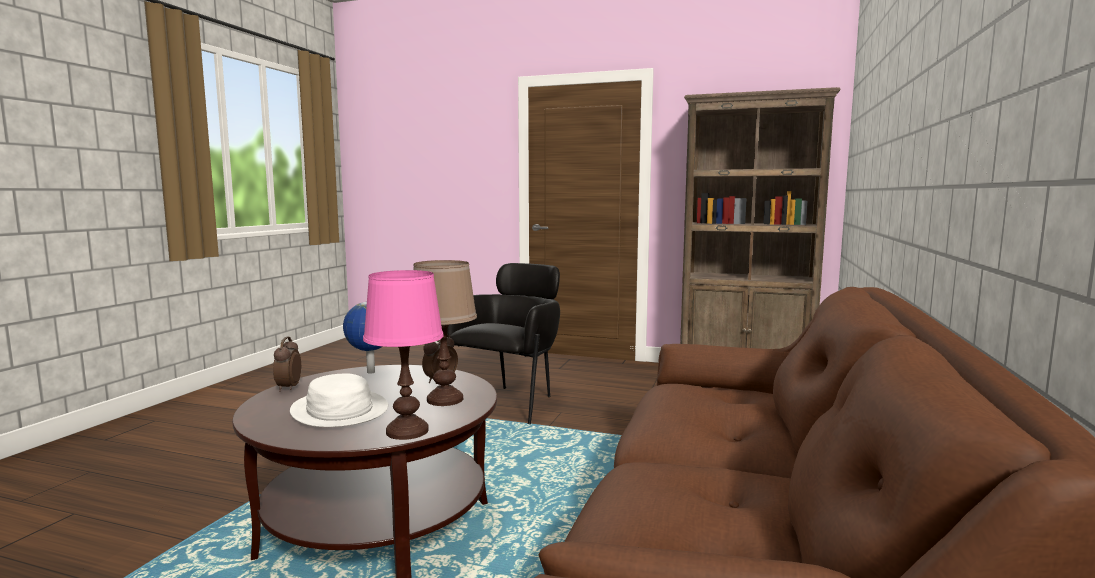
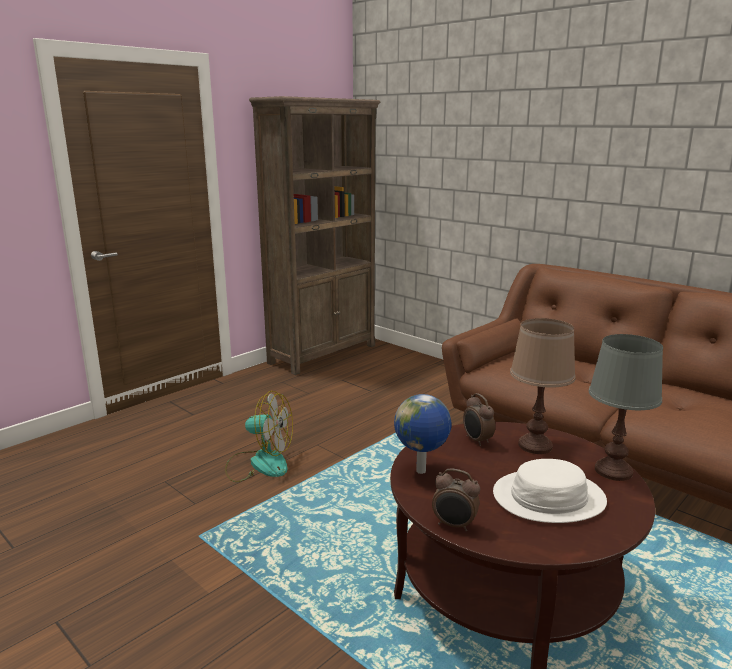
camera: 65 degrees left, 10 degrees up
pink table lamp [363,270,444,440] -> grey table lamp [589,334,663,481]
black armchair [447,263,560,424] -> fan [225,391,293,482]

